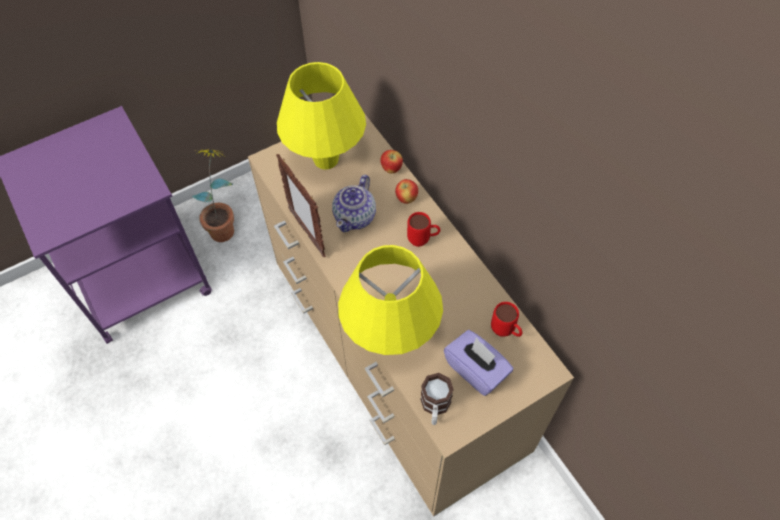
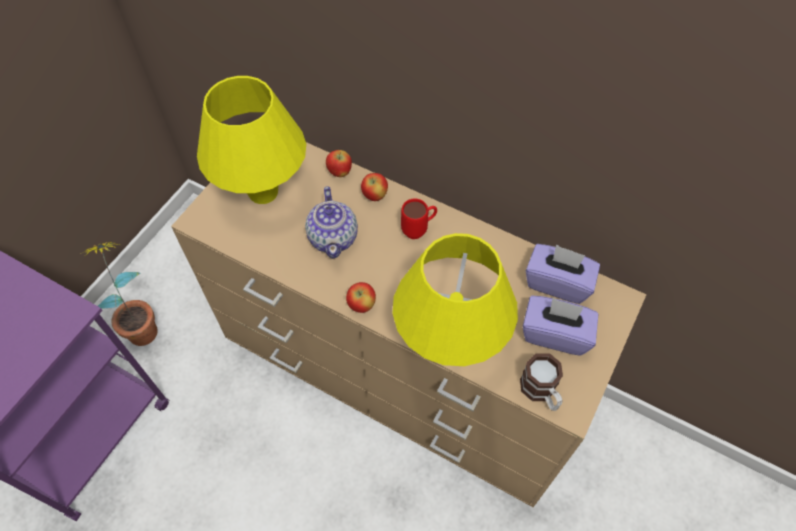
camera: 30 degrees left, 0 degrees up
picture frame [276,154,326,258] -> none
red mug [491,302,522,337] -> purple tissue box [526,244,600,304]
none -> apple [346,282,376,313]

